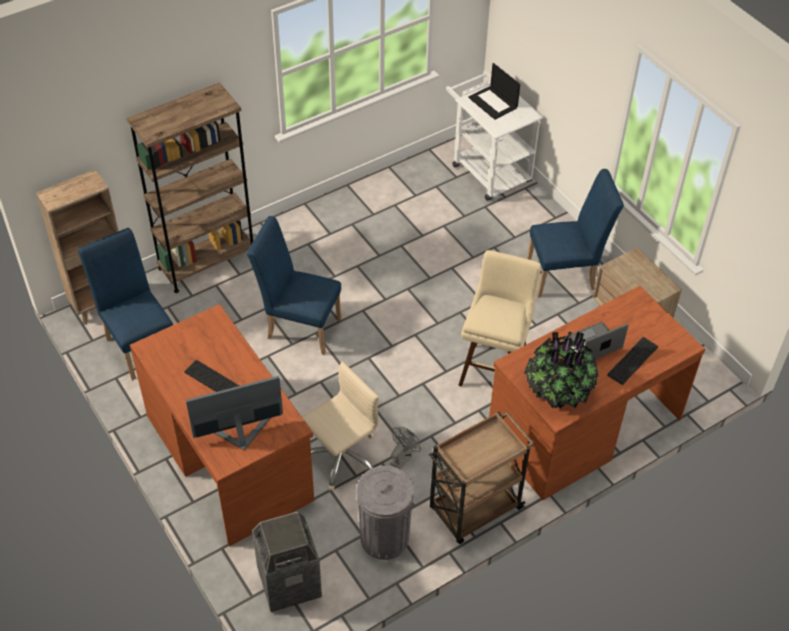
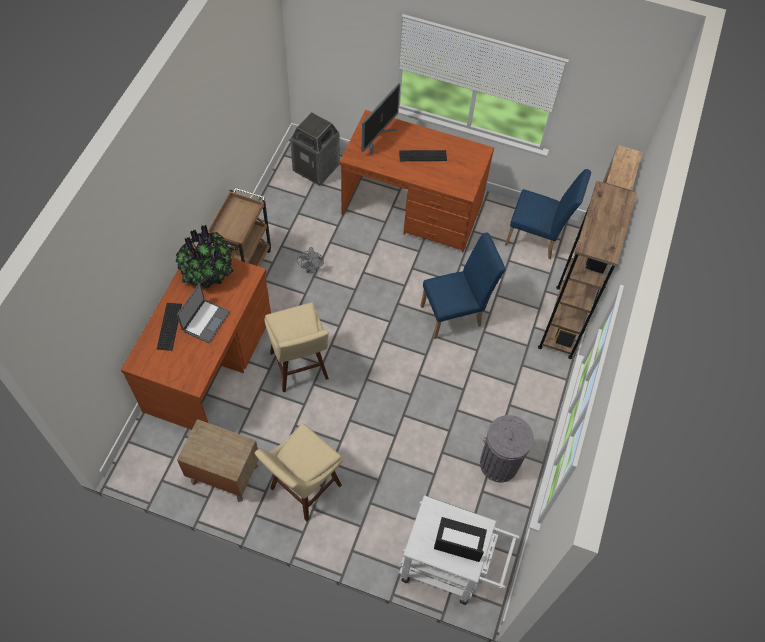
camera: 140 degrees right, 10 degrees up
beige office chair [302,361,379,491] -> none
grey trash can [356,466,414,560] -> grey trash can moved to [480,415,534,482]
blue chair [527,169,624,297] -> beige stool [255,423,343,522]

